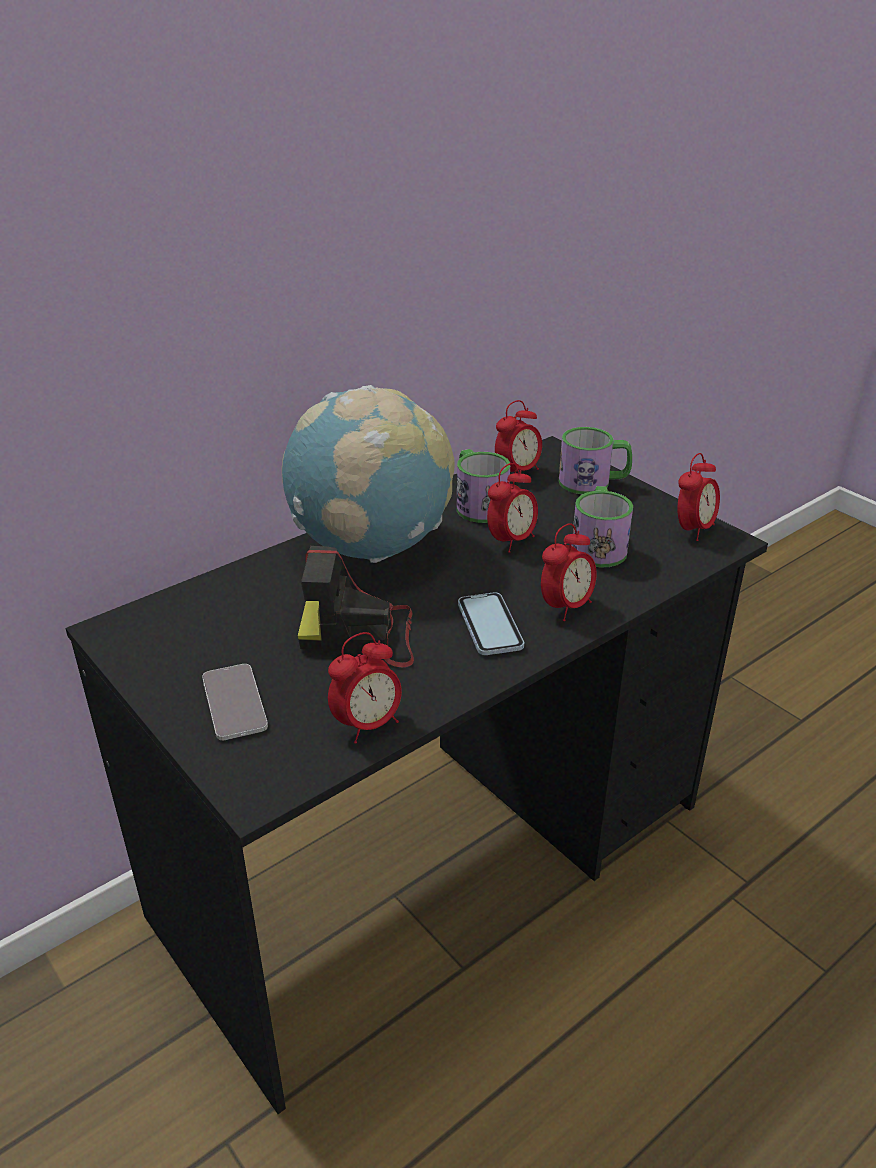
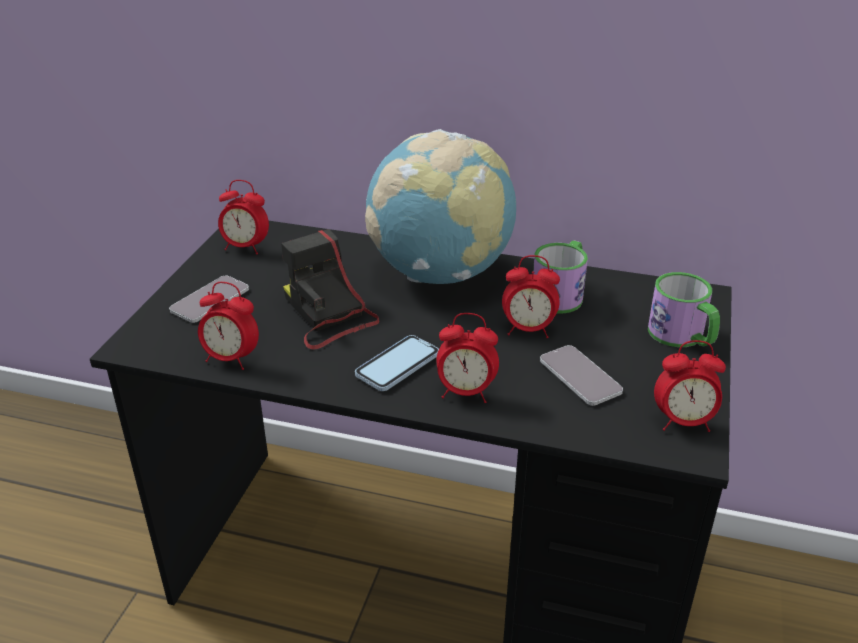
camera: 55 degrees right, 0 degrees up
alarm clock [495,400,542,473] -> alarm clock moved to [218,180,269,254]
mug [572,486,633,568] -> phone [540,345,623,406]

